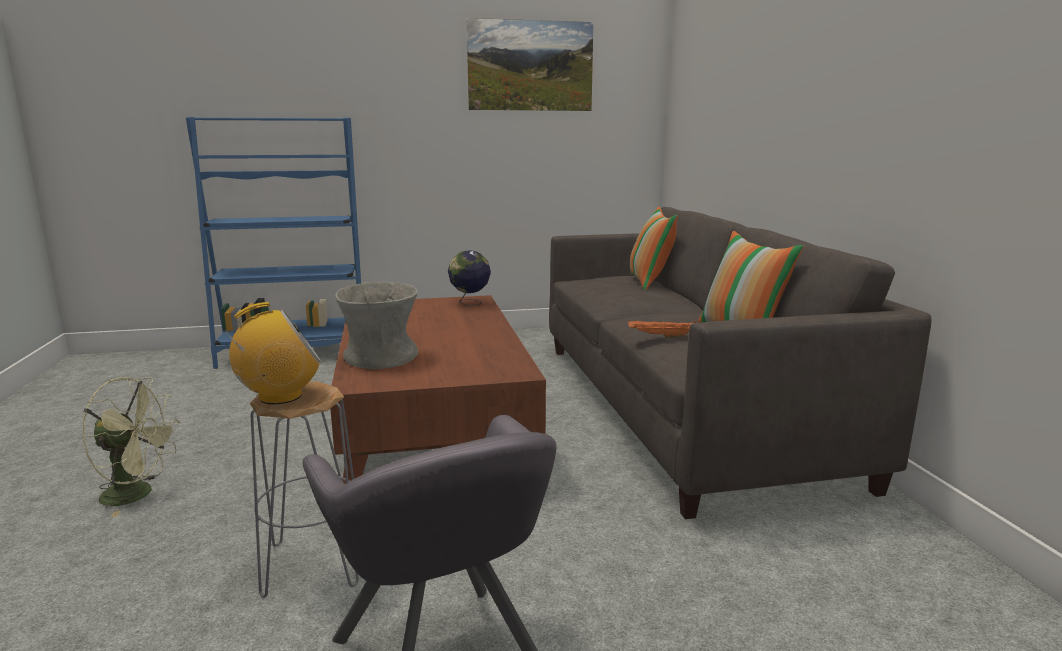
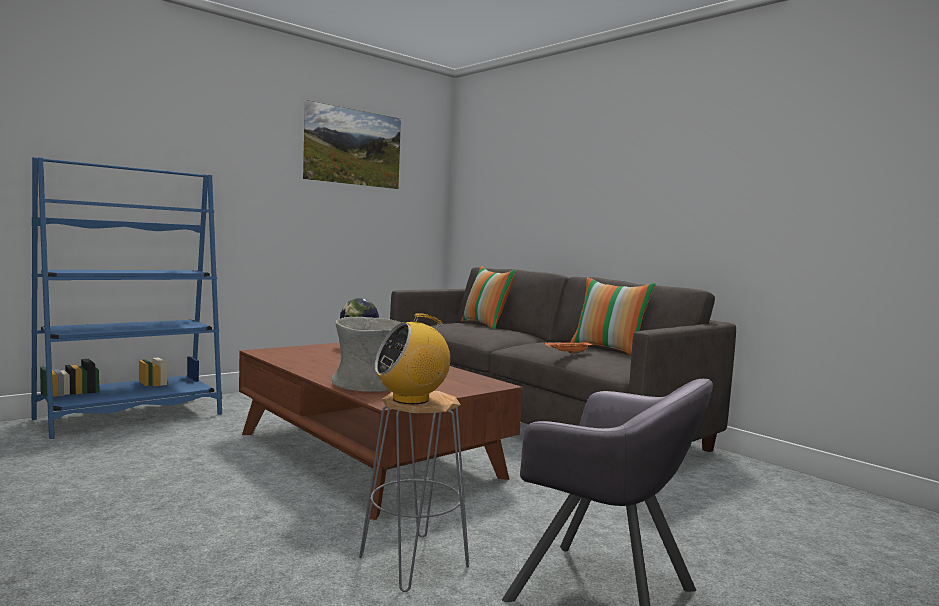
camera: 30 degrees left, 10 degrees down
green fan [82,377,180,517] -> none
radio [224,302,321,404] -> radio turned 150 degrees counterclockwise [375,313,450,404]

